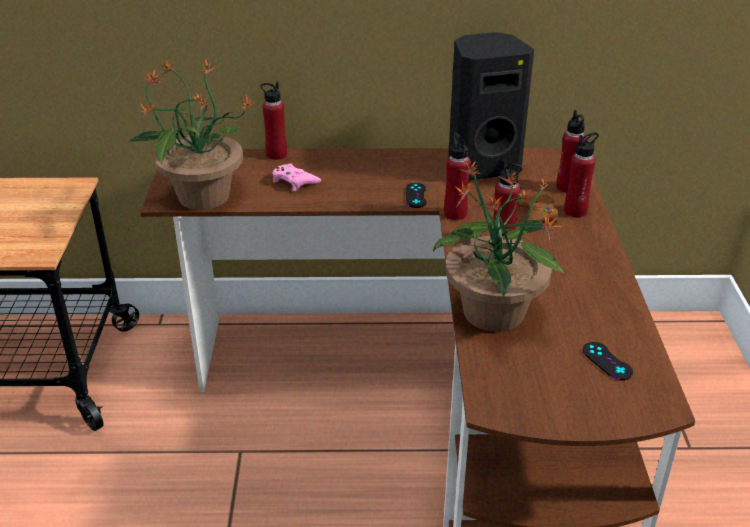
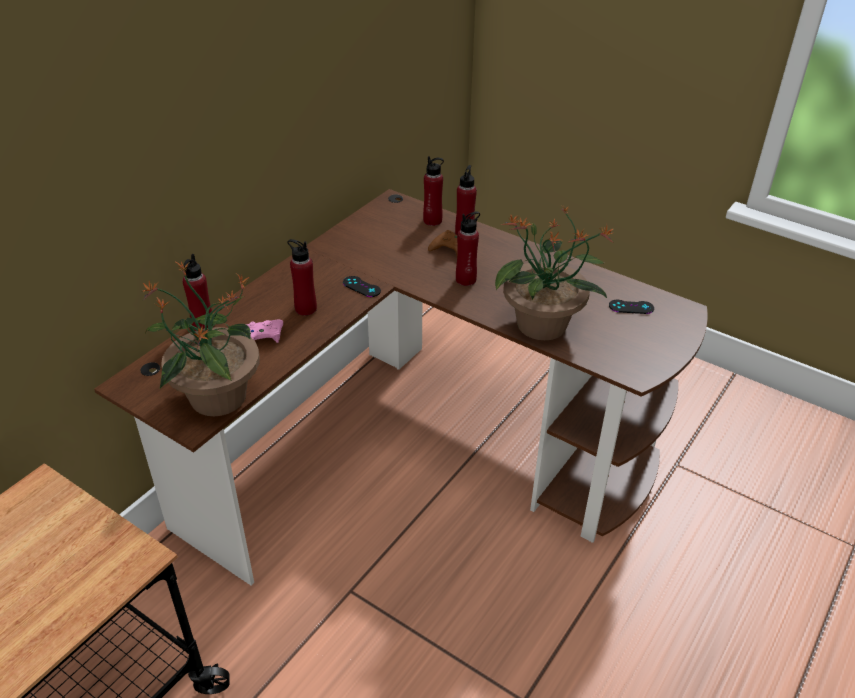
camera: 55 degrees left, 5 degrees up
red bottle [444,132,471,220] -> red bottle moved to [287,239,317,316]
black speaker [448,32,534,180] -> none

